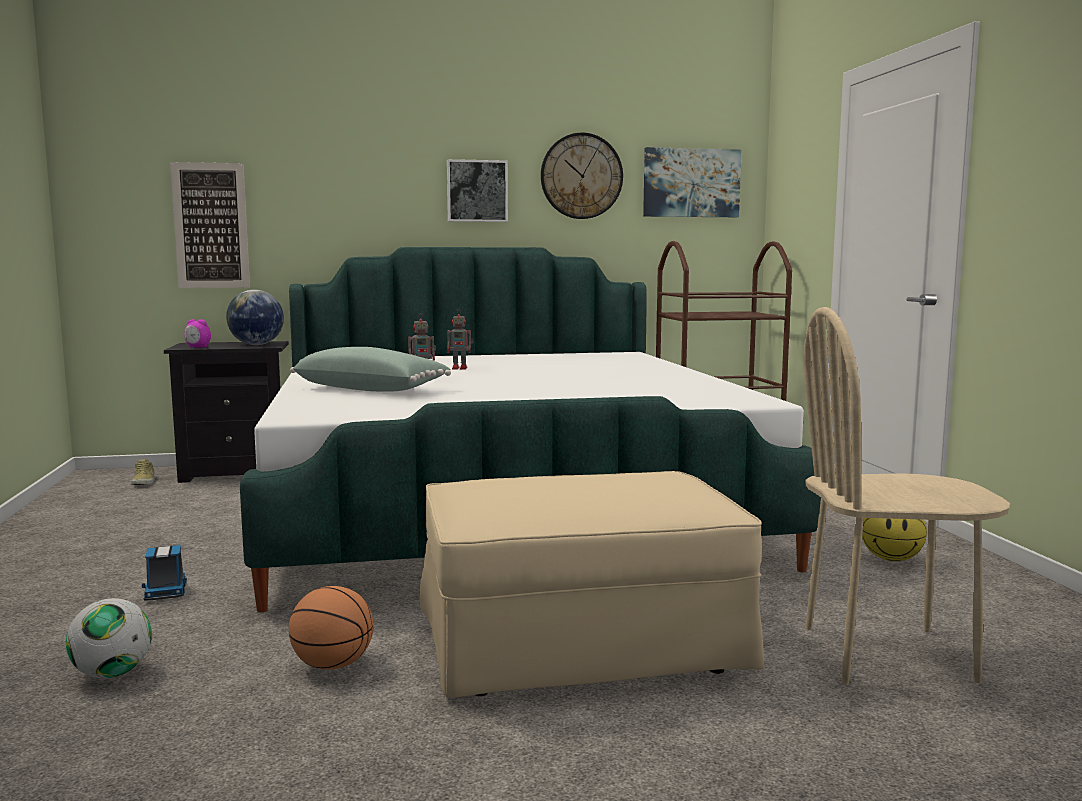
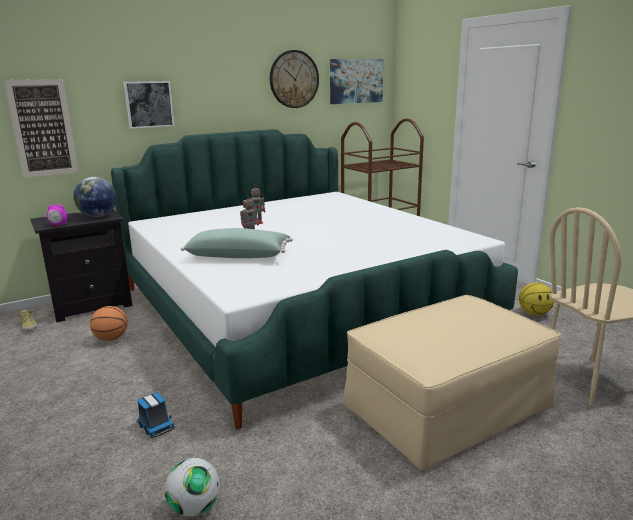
camera: 20 degrees left, 10 degrees up
basketball [289,586,373,670] -> basketball moved to [90,306,128,341]
picture [447,159,508,222] -> picture moved to [124,81,174,129]

